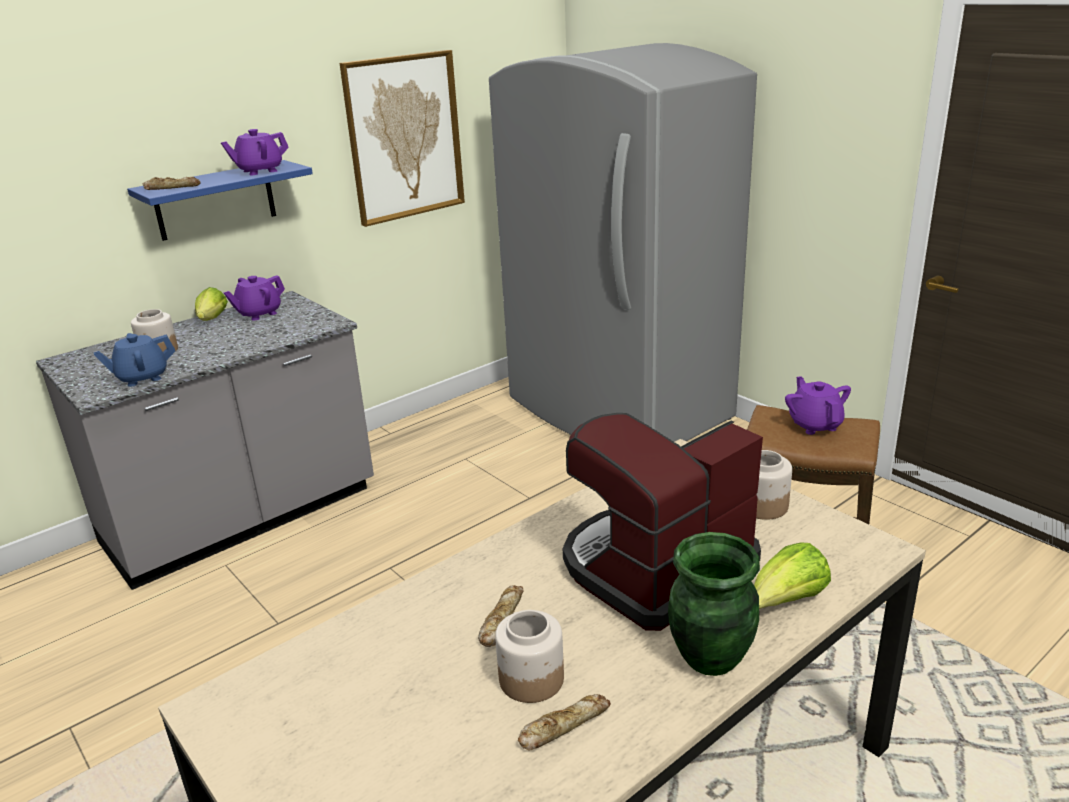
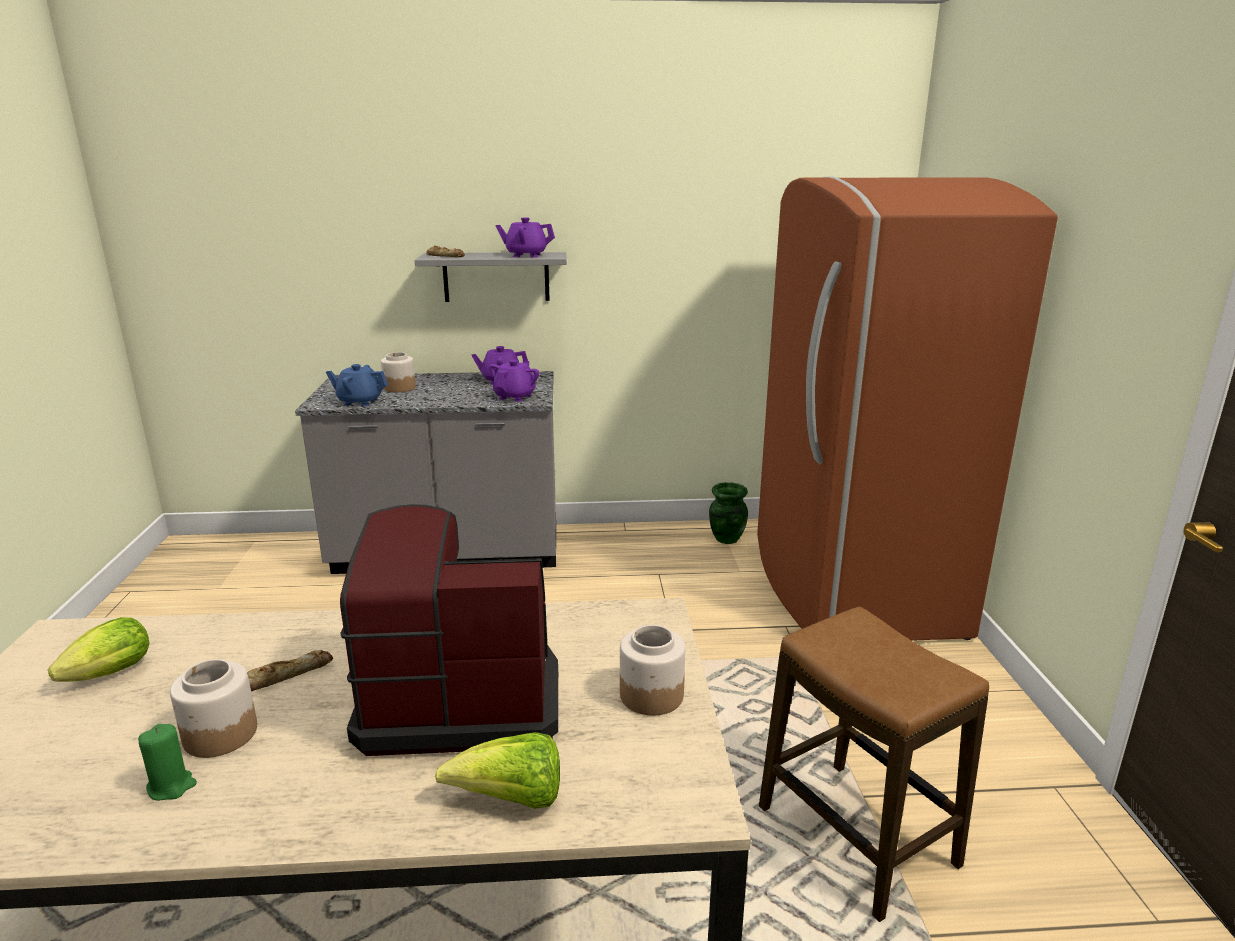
camera: 35 degrees right, 5 degrees down
blue shelf [127,160,313,241] -> grey shelf [415,252,567,302]
lettuce [195,287,228,321] -> lettuce moved to [48,617,149,682]
picture [339,50,465,227] -> none
grey fridge [489,43,757,442] -> brown fridge [757,177,1058,641]
bread [518,694,611,751] -> green candle [138,724,197,801]
green vase [668,532,760,676] -> green vase moved to [709,482,748,544]
purple teapot [785,376,851,435] -> purple teapot moved to [489,360,539,402]

